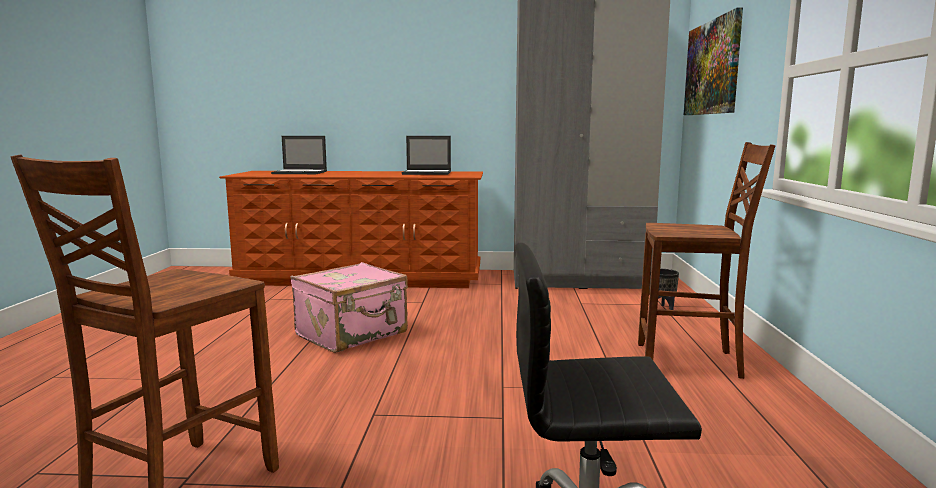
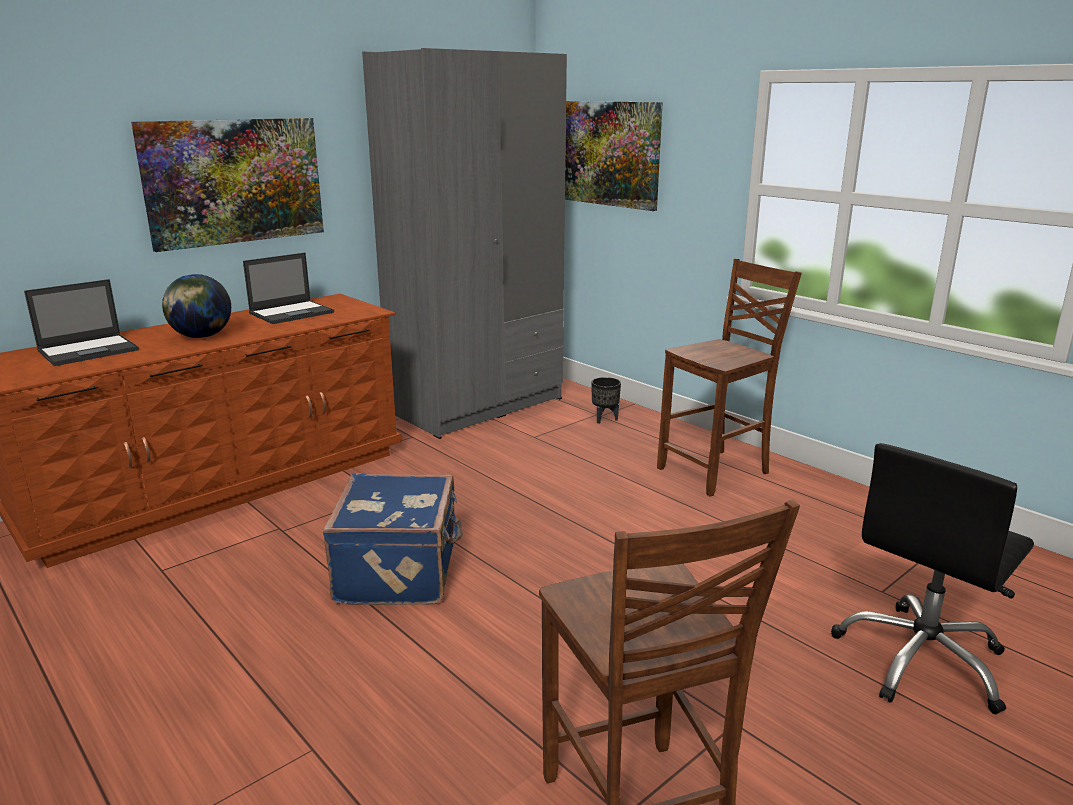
camera: 45 degrees left, 10 degrees up
pink suitcase [291,262,408,353] -> blue suitcase [323,473,463,605]
none -> picture [131,118,324,252]
none -> globe [162,274,231,338]

